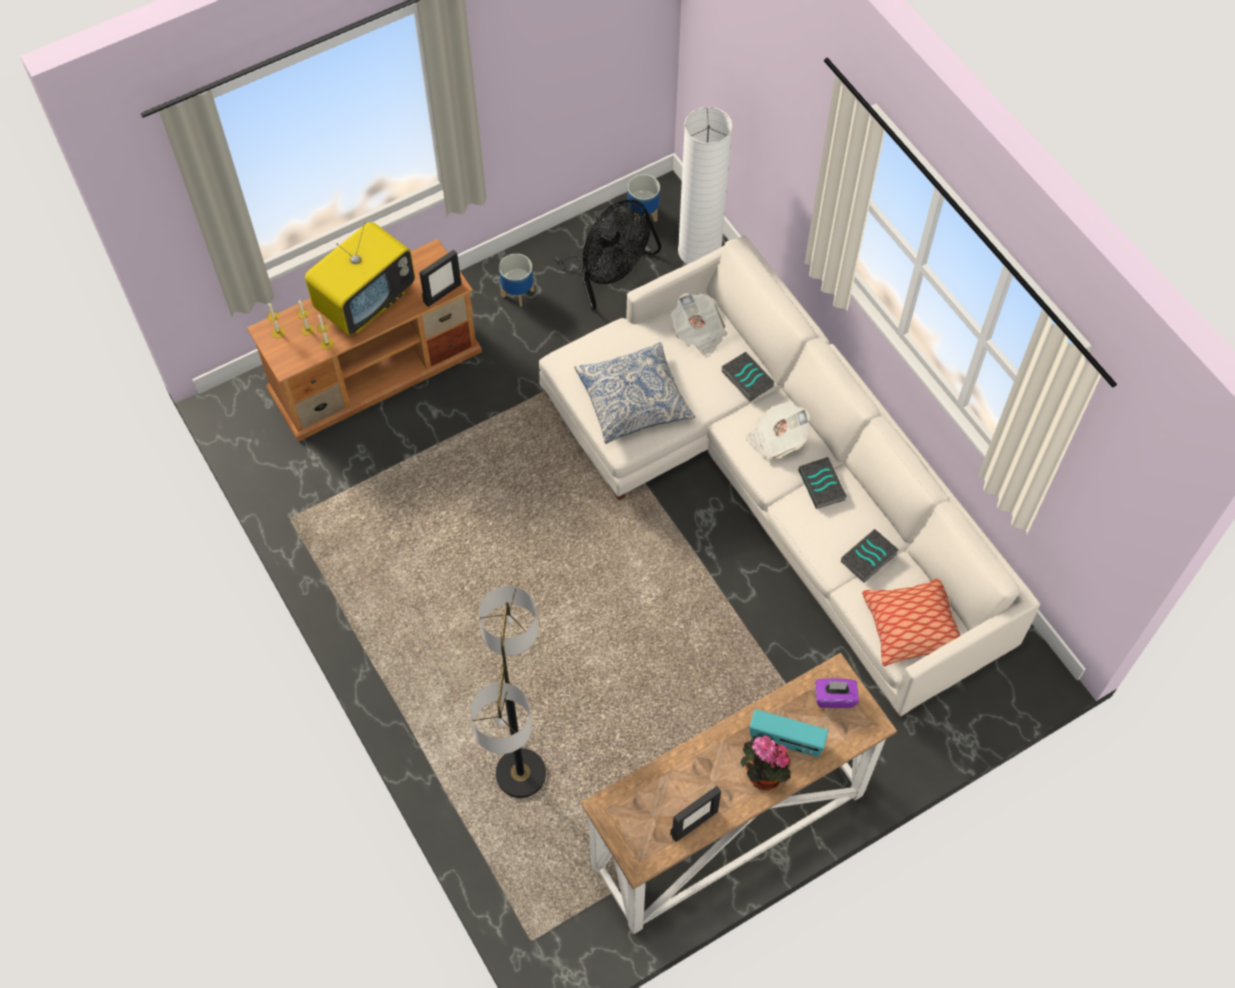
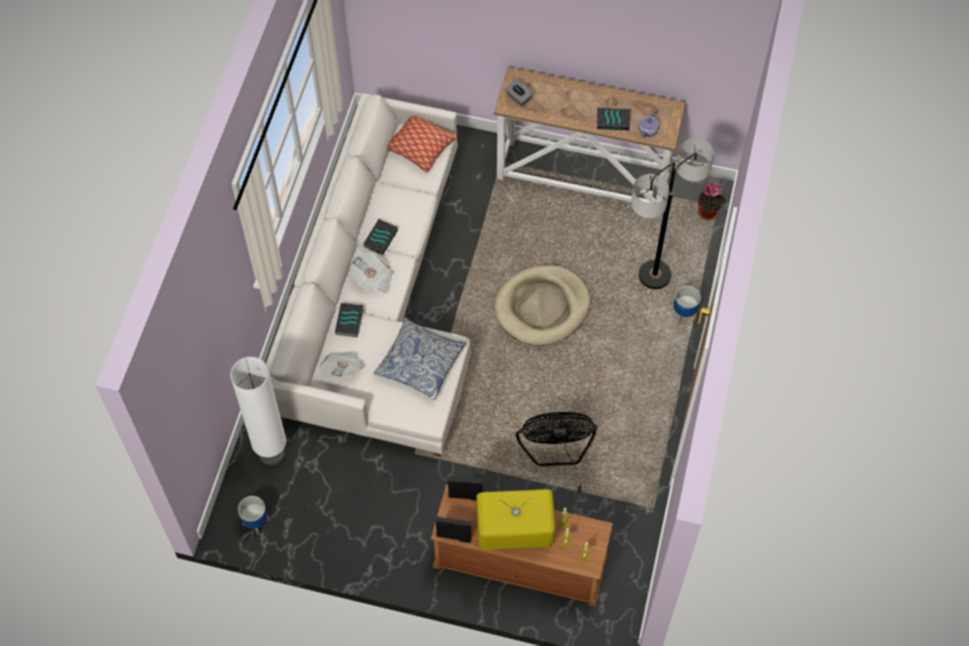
camera: 135 degrees left, 0 degrees up
planter [499,254,534,307] -> planter moved to [673,286,701,322]
black fan [554,200,661,312] -> black fan moved to [516,412,597,494]
picture frame [670,786,721,842] -> picture frame moved to [436,517,471,543]
potted plant [740,735,791,791] -> potted plant moved to [698,182,727,220]
radio [750,709,828,757] -> none
purple tissue box [815,678,859,708] -> grey tissue box [505,79,533,106]
book [841,529,899,583] -> book moved to [597,108,631,130]
none -> beige dog bed [494,265,591,346]
none -> teapot [638,111,659,138]

